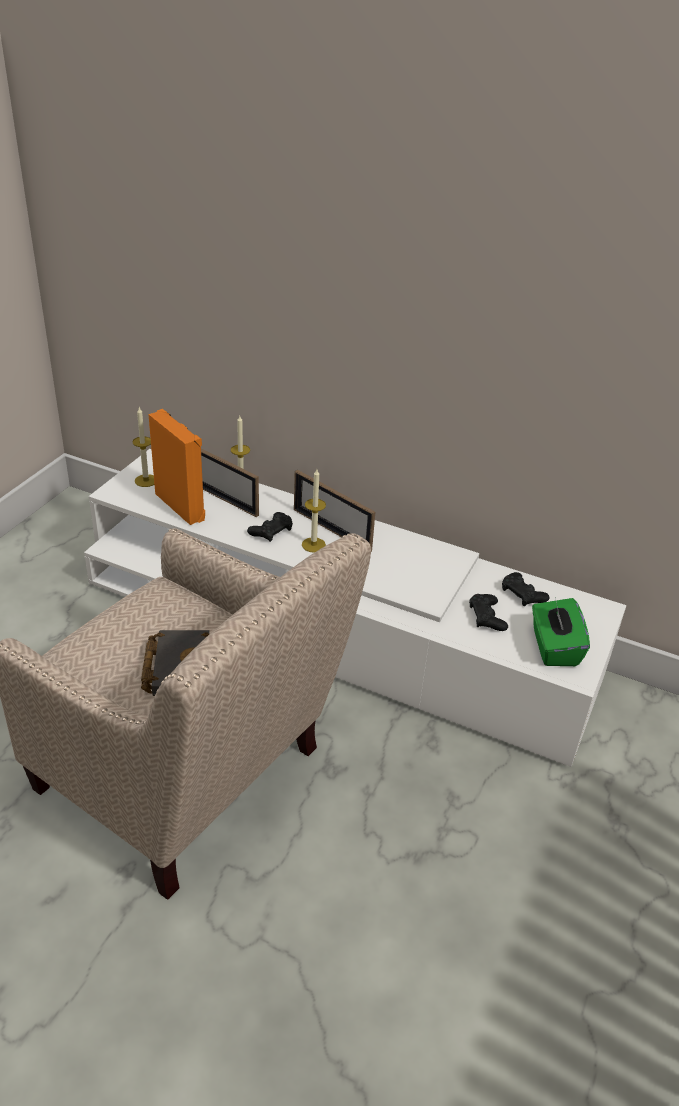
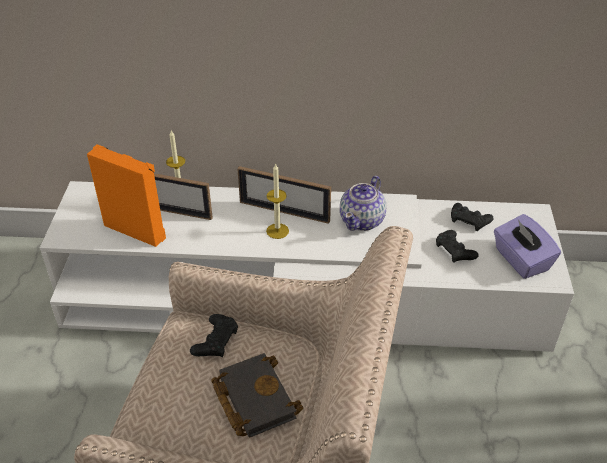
camera: 20 degrees left, 5 degrees up
candle [132,407,154,487] -> none
black game controller [247,512,293,542] -> black game controller moved to [190,314,238,357]
green tissue box [532,597,590,666] -> purple tissue box [494,214,561,279]
none -> teapot [340,176,386,231]

